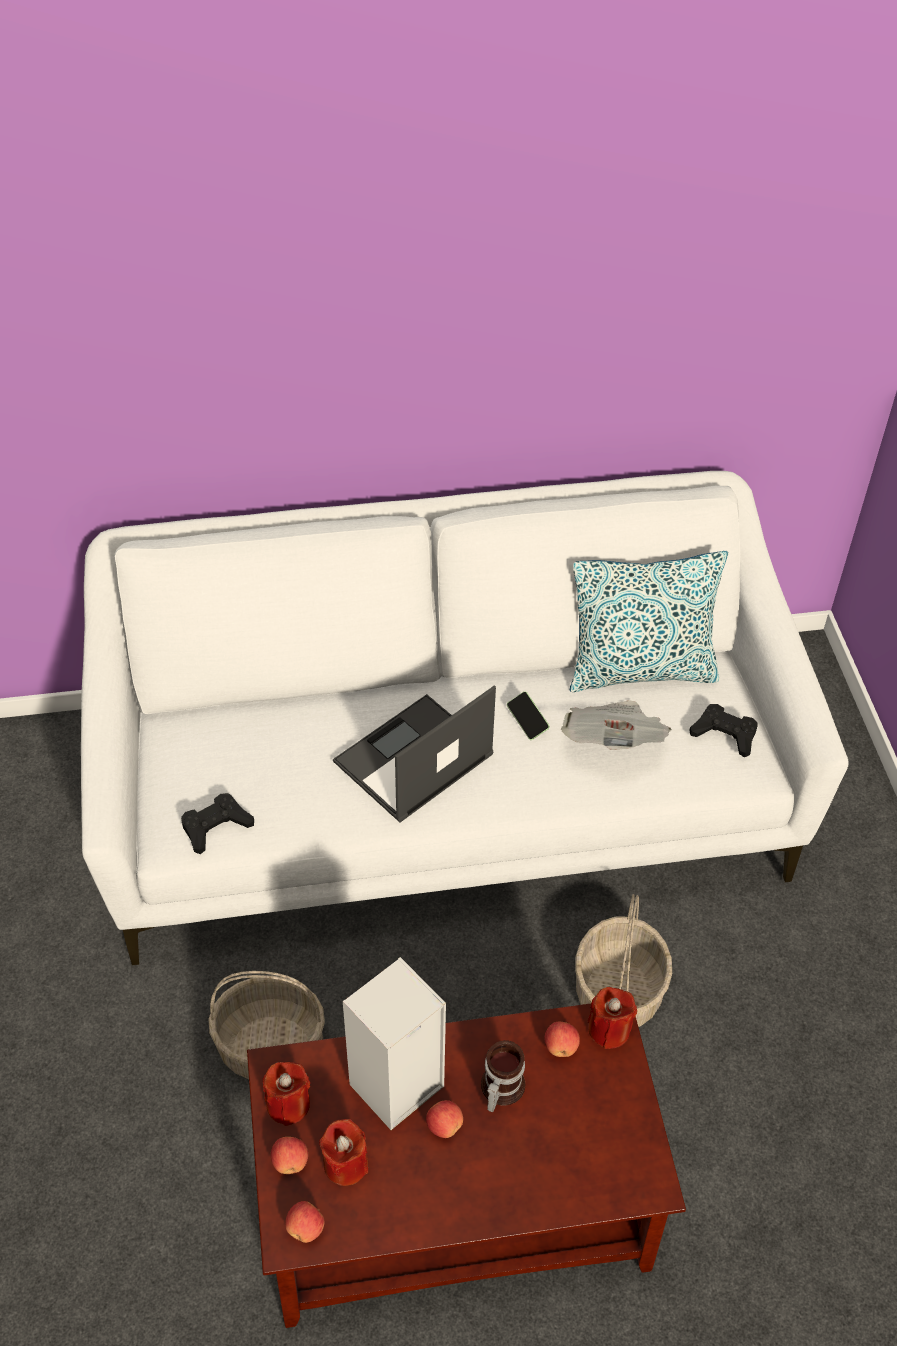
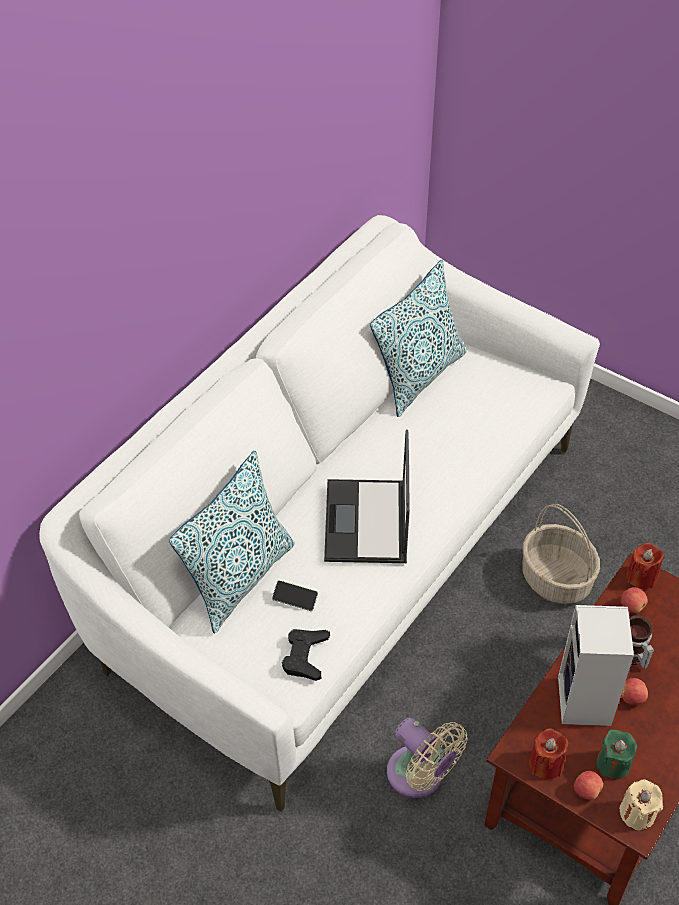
camera: 45 degrees left, 0 degrees up
basket [209,971,325,1079] -> beige fan [387,718,468,798]
apple [285,1201,324,1243] -> beige candle [619,779,663,831]
red candle [319,1119,368,1186] -> green candle [596,729,637,780]
phone [507,691,550,740] -> phone moved to [272,580,318,611]
newspaper [561,700,672,750] -> none
black game controller [689,704,757,758] -> none
none -> pillow [169,450,295,633]

